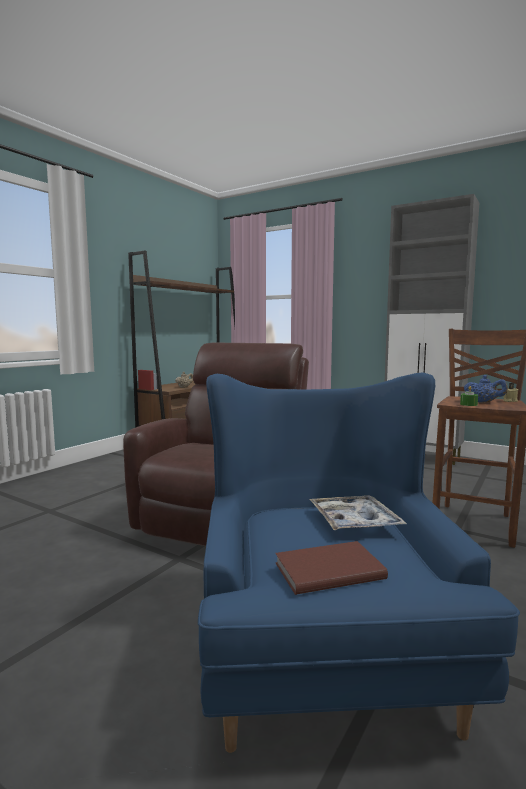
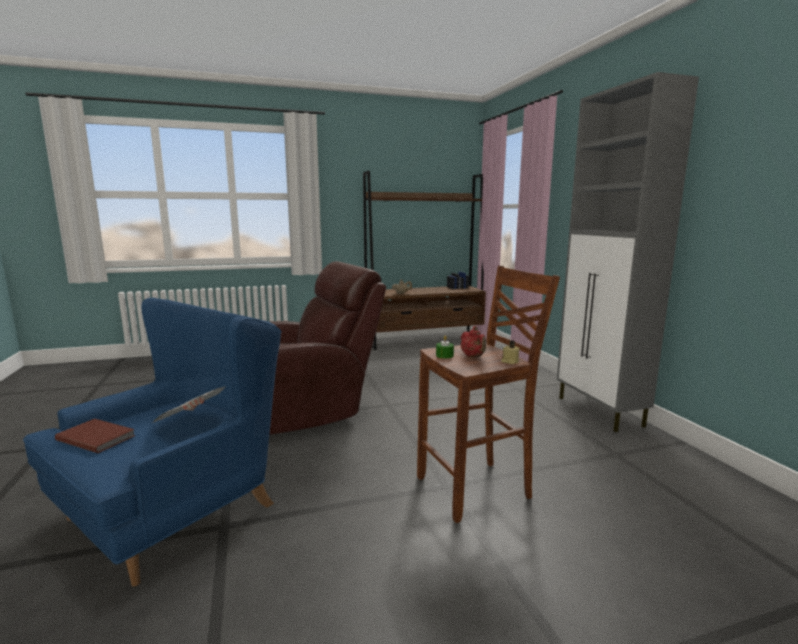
camera: 40 degrees right, 5 degrees up
tray [309,495,407,530] -> newspaper [152,387,225,423]
blue teapot [464,375,508,403] -> red teapot [461,326,486,358]

